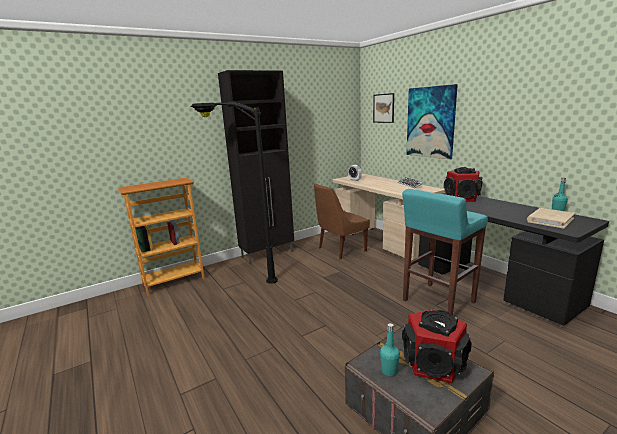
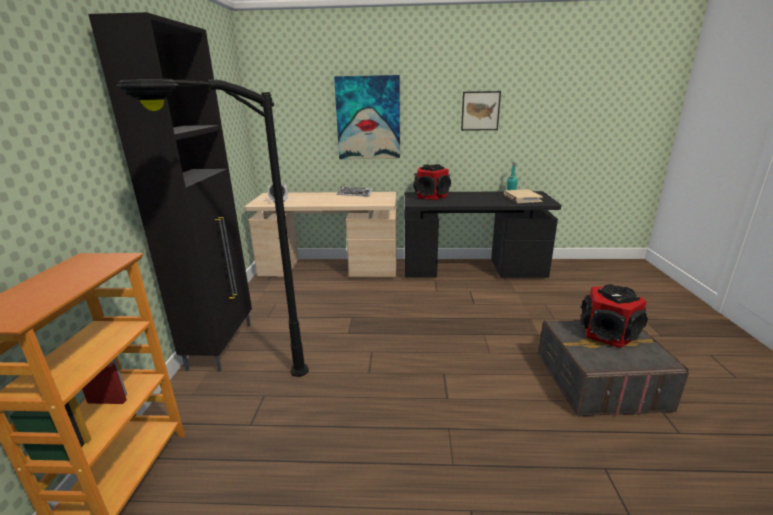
camera: 55 degrees left, 5 degrees up
brown chair [314,184,370,260] -> none
picture [373,93,394,123] -> picture moved to [461,91,501,131]
turquoise bottle [380,323,400,376] -> none
turquoise stool [402,189,488,316] -> none

